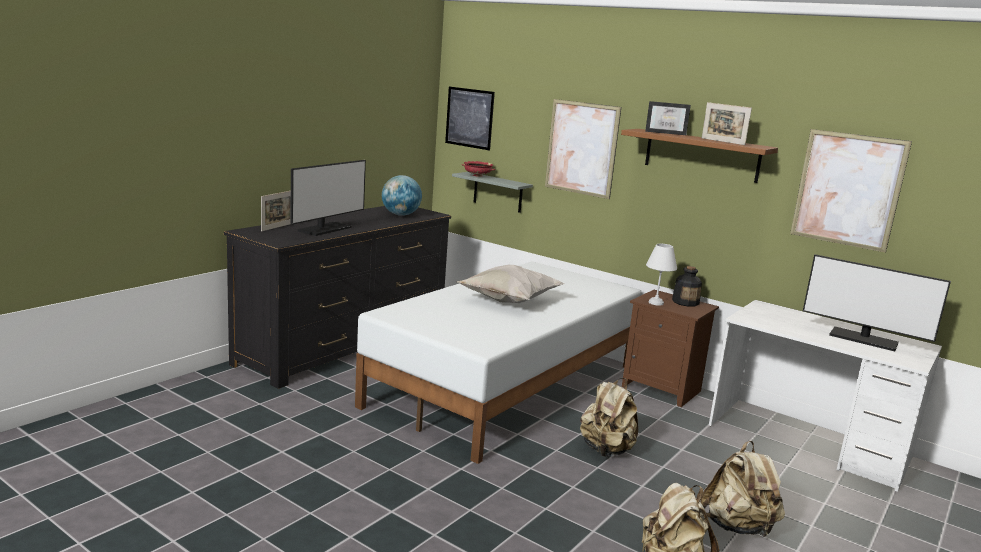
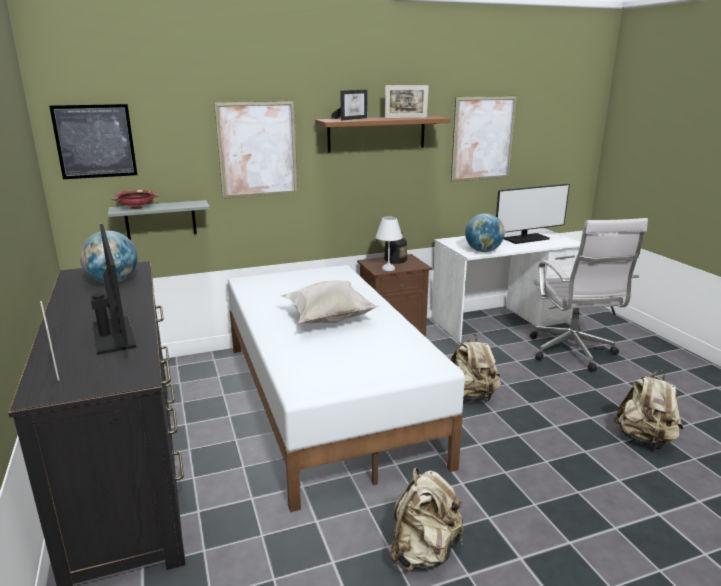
camera: 55 degrees left, 5 degrees up
beige backpack [700,441,785,537] -> beige backpack moved to [390,468,464,572]
none -> globe [465,213,505,252]
none -> white office chair [530,218,648,372]

